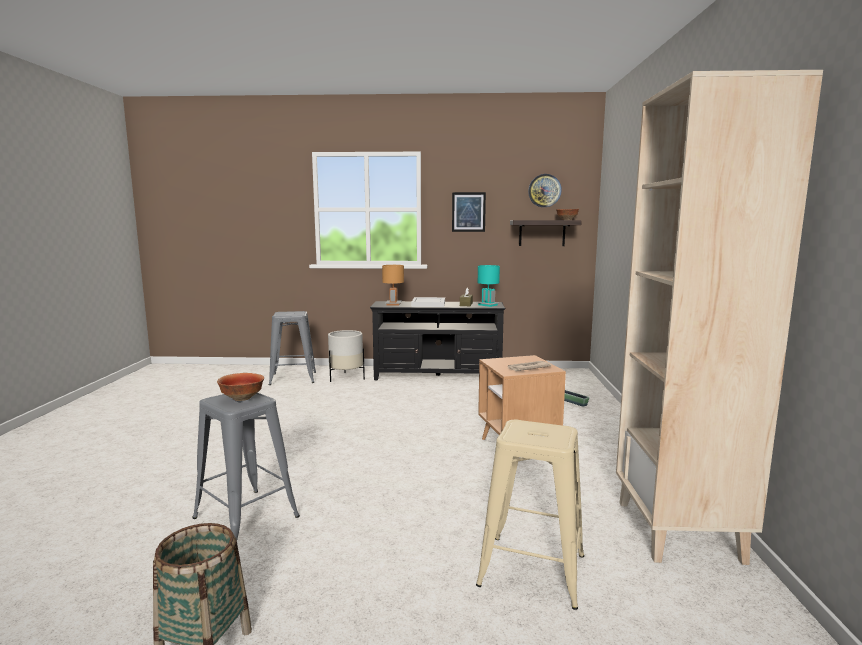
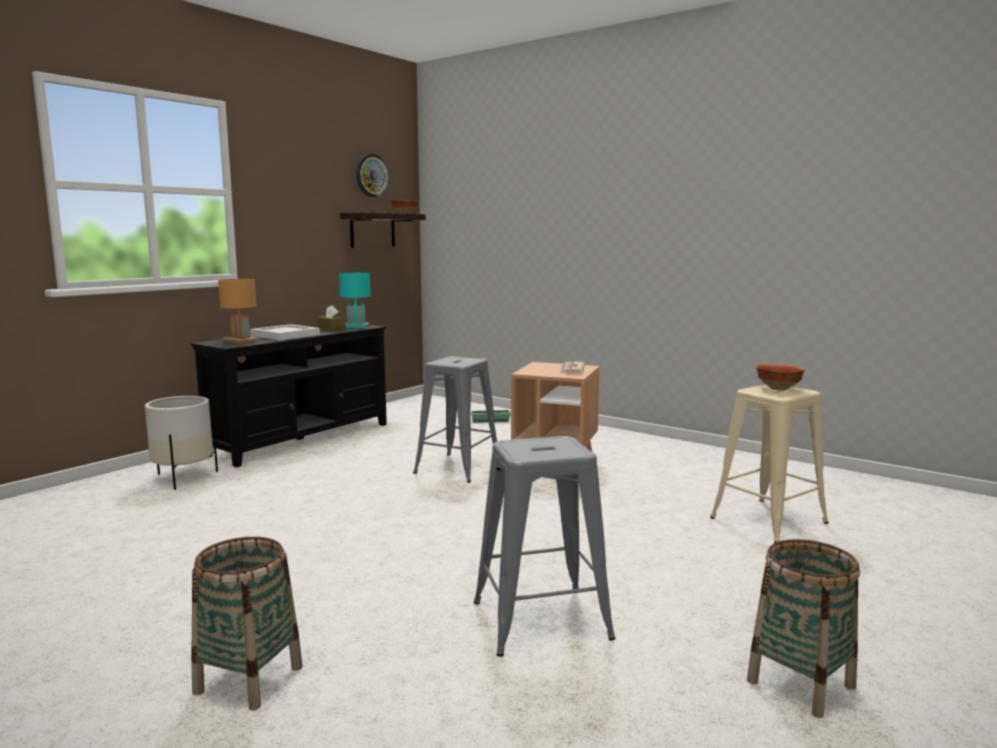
camera: 55 degrees left, 0 degrees up
bowl [217,373,264,401] -> bowl moved to [756,364,805,391]
grey stool [269,311,316,385] -> grey stool moved to [413,356,497,483]
picture [452,192,486,232] -> none
beige bookcase [616,70,823,565] -> none
none -> basket [191,537,303,710]

